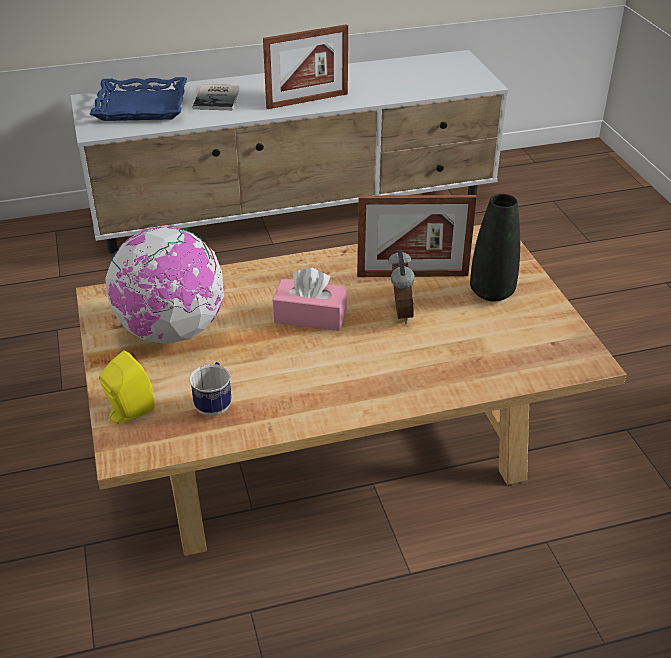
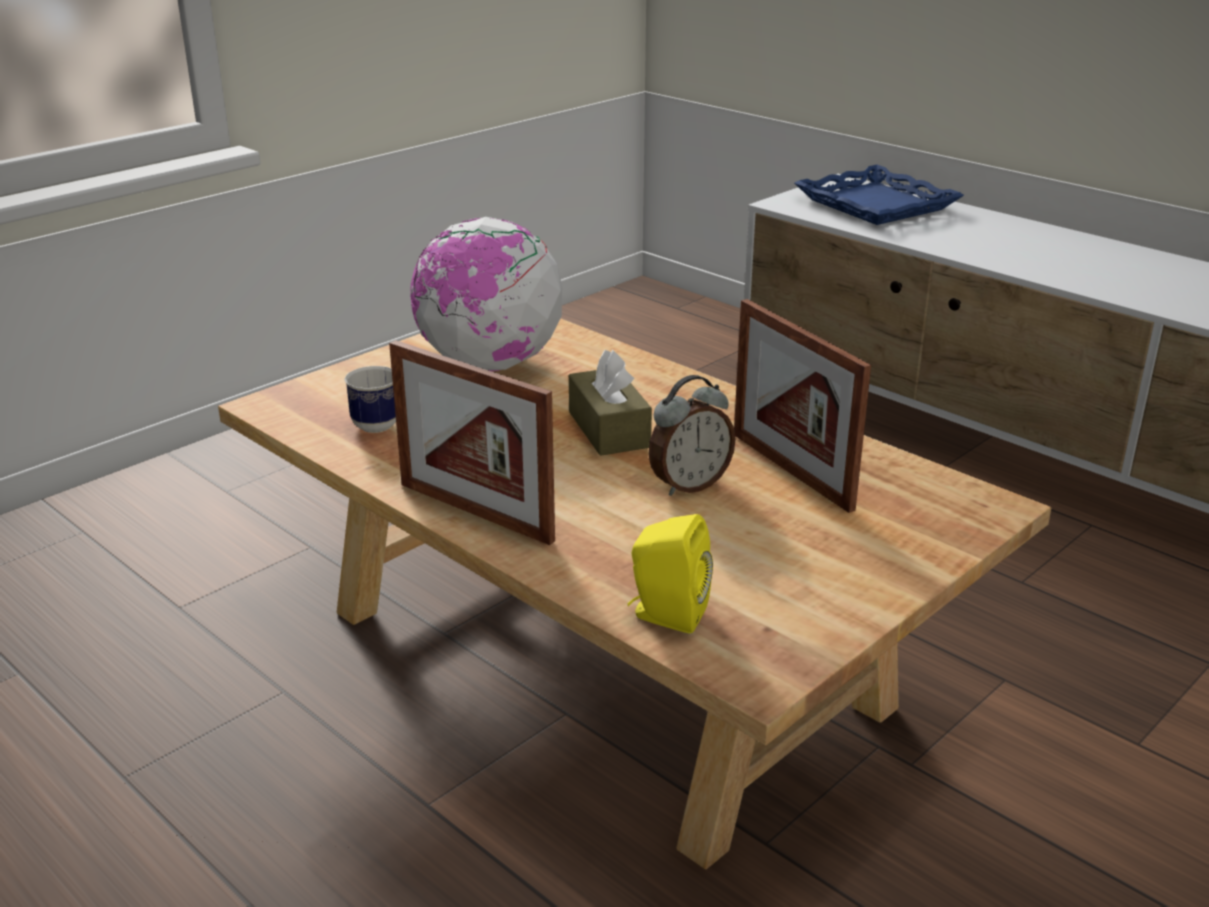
camera: 60 degrees right, 10 degrees down
yellow speaker [99,350,155,424] -> yellow speaker moved to [628,514,713,633]
book [192,84,240,110] -> none
picture frame [263,24,348,109] -> picture frame moved to [389,340,555,545]
pink tissue box [273,267,347,331] -> brown tissue box [569,350,652,456]
black vase [470,194,520,302] -> none

